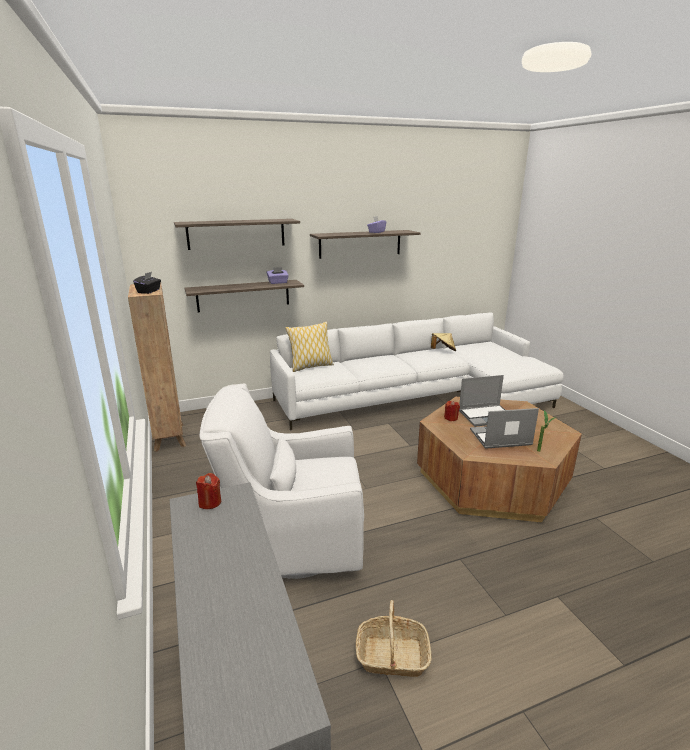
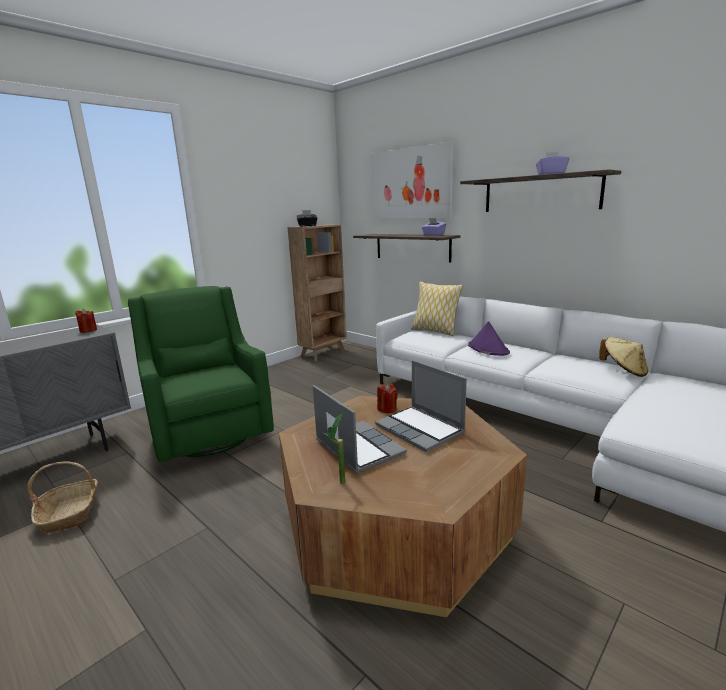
camera: 65 degrees right, 5 degrees down
shelf [174,219,300,250] -> picture [370,141,454,219]
white armchair [199,383,364,579] -> green armchair [128,286,274,462]
none -> purple hat [468,321,510,356]

